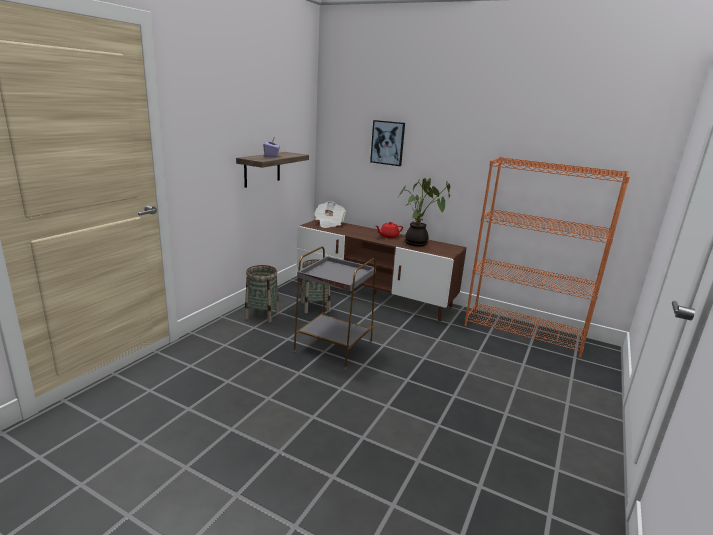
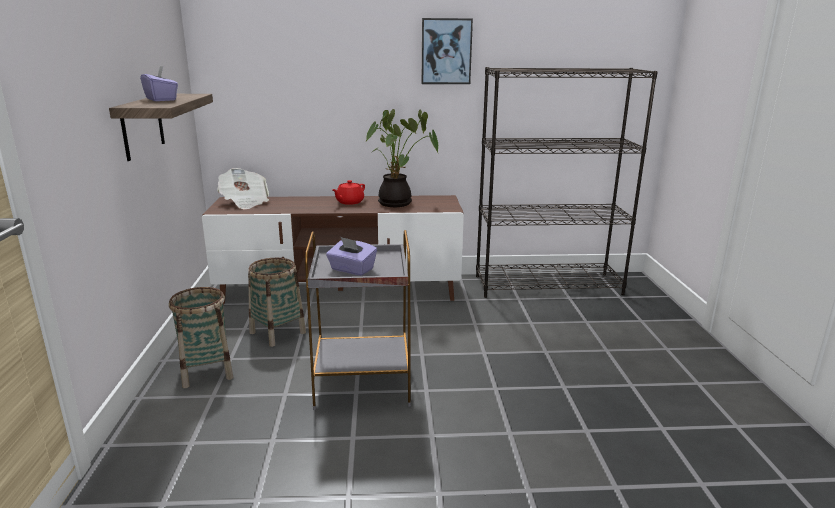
camera: 30 degrees left, 0 degrees up
picture [370,120,405,166] -> picture moved to [421,18,473,84]
orange bookcase [464,157,630,358] -> black bookcase [476,67,658,298]
none -> purple tissue box [326,237,377,276]

